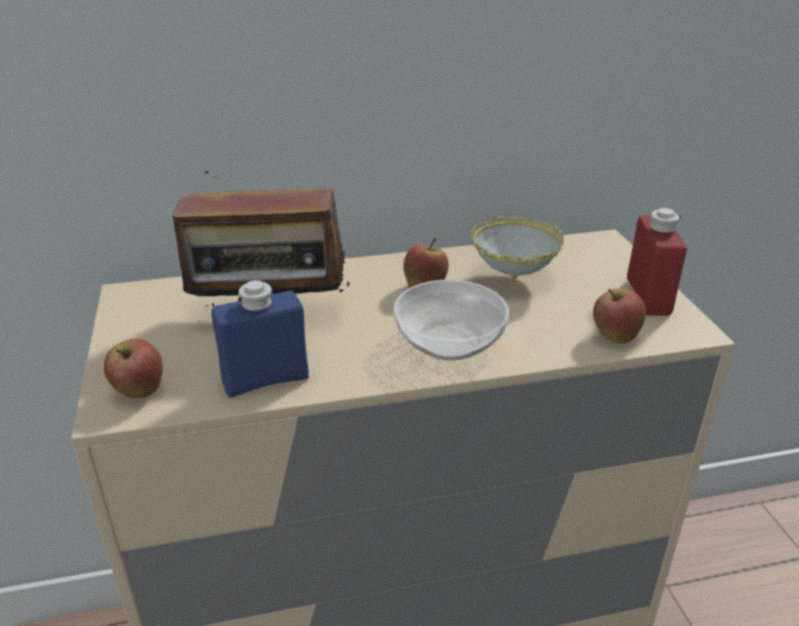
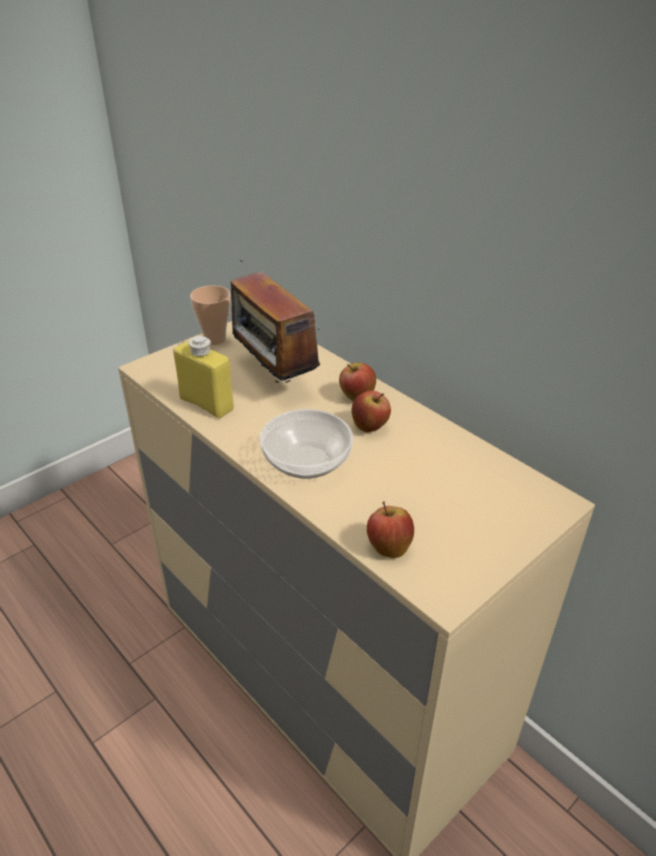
camera: 60 degrees right, 5 degrees up
apple [104,339,163,398] -> apple moved to [339,363,376,401]
blue bottle [211,280,309,398] -> yellow bottle [173,336,234,418]
bowl [471,216,565,280] -> none
red bottle [627,208,687,316] -> none
none -> cup [190,285,230,345]

